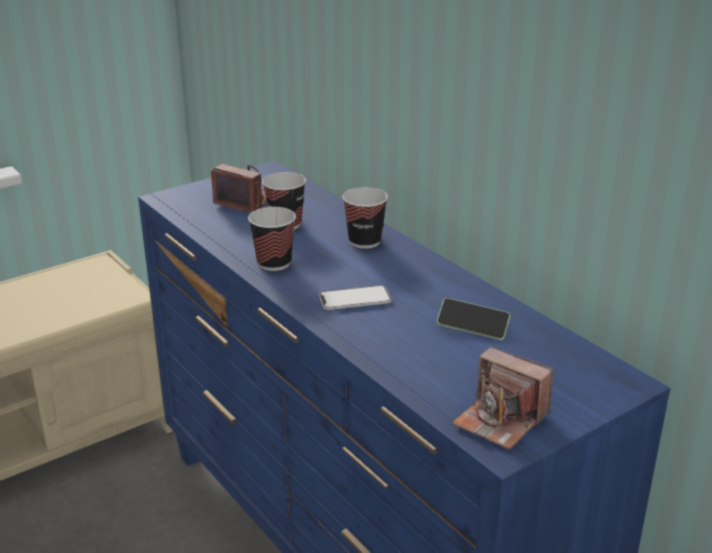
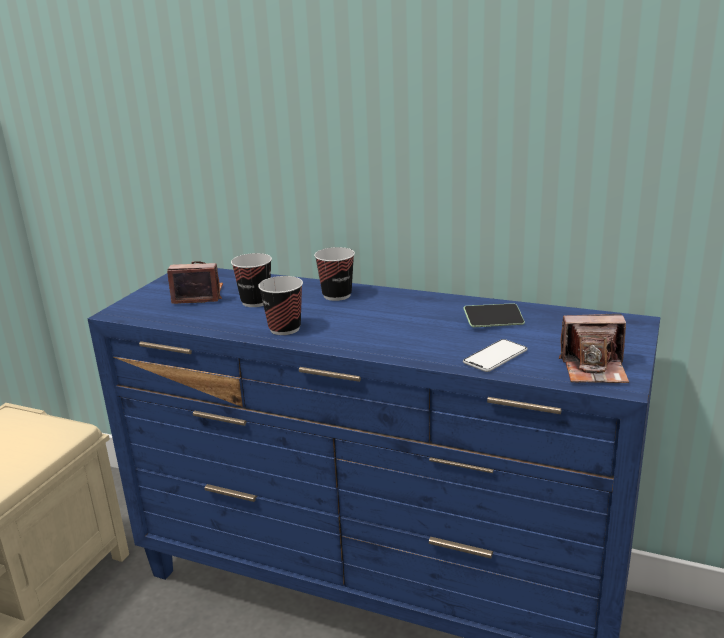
camera: 30 degrees left, 5 degrees down
phone [319,285,392,310] -> phone moved to [463,339,528,372]

